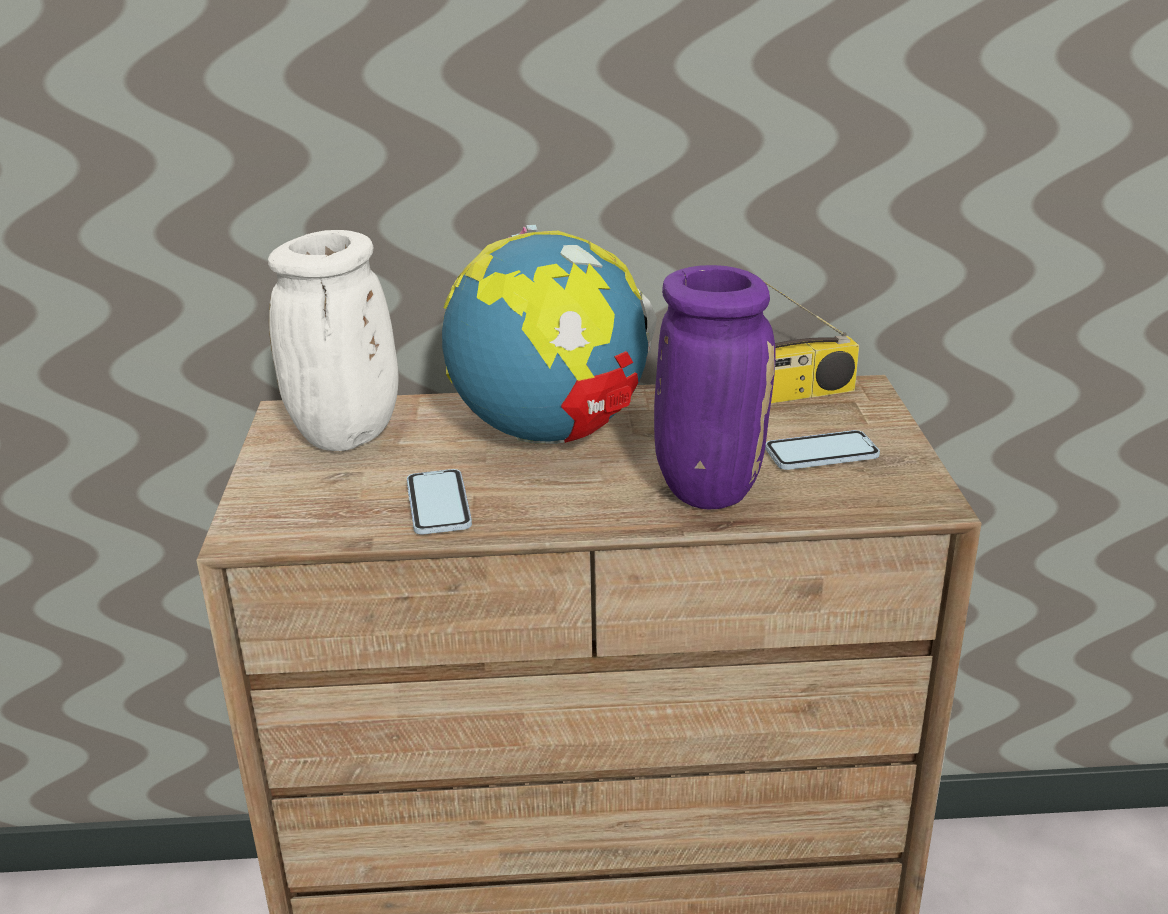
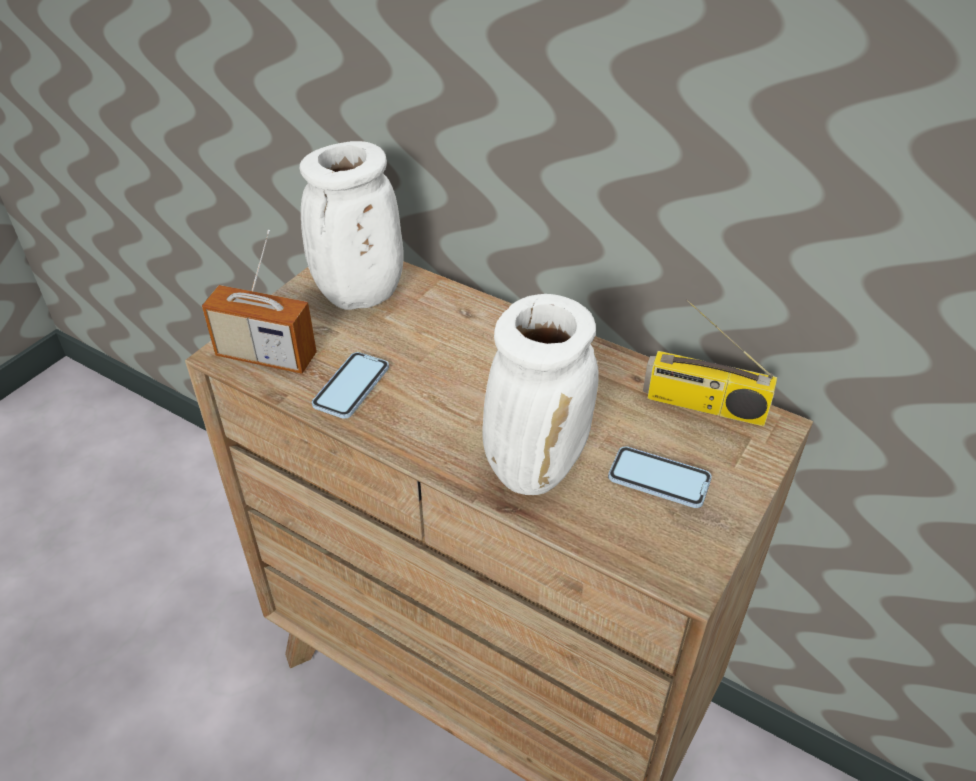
camera: 35 degrees right, 15 degrees up
globe [442,225,657,444] -> none
purple vase [654,265,776,509] -> white vase [483,294,599,495]
none -> radio [202,230,317,374]

